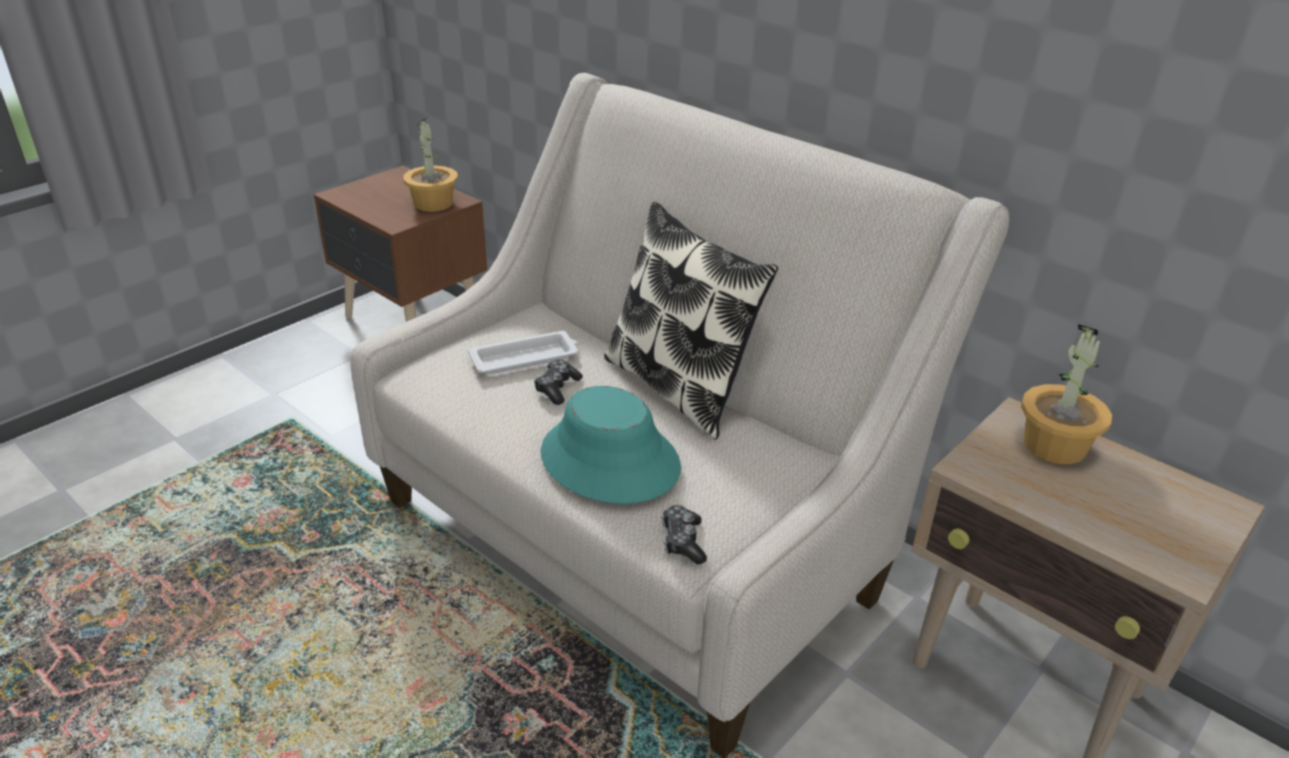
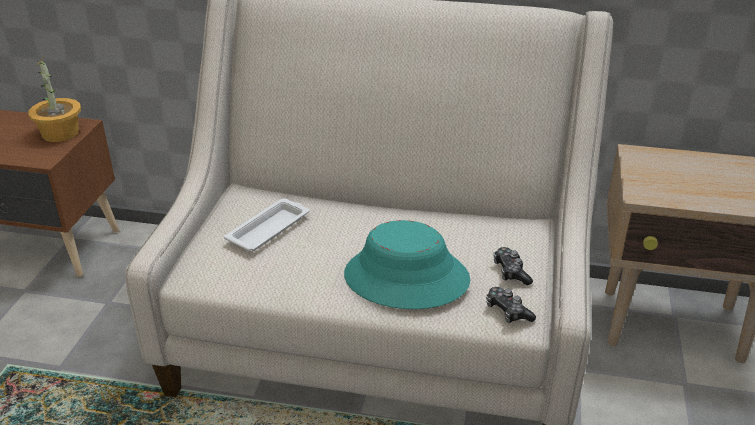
camera: 30 degrees left, 0 degrees up
game controller [534,360,583,405] -> game controller moved to [493,247,533,285]
pillow [604,202,778,439] -> none
potted plant [1021,324,1112,464] -> none

